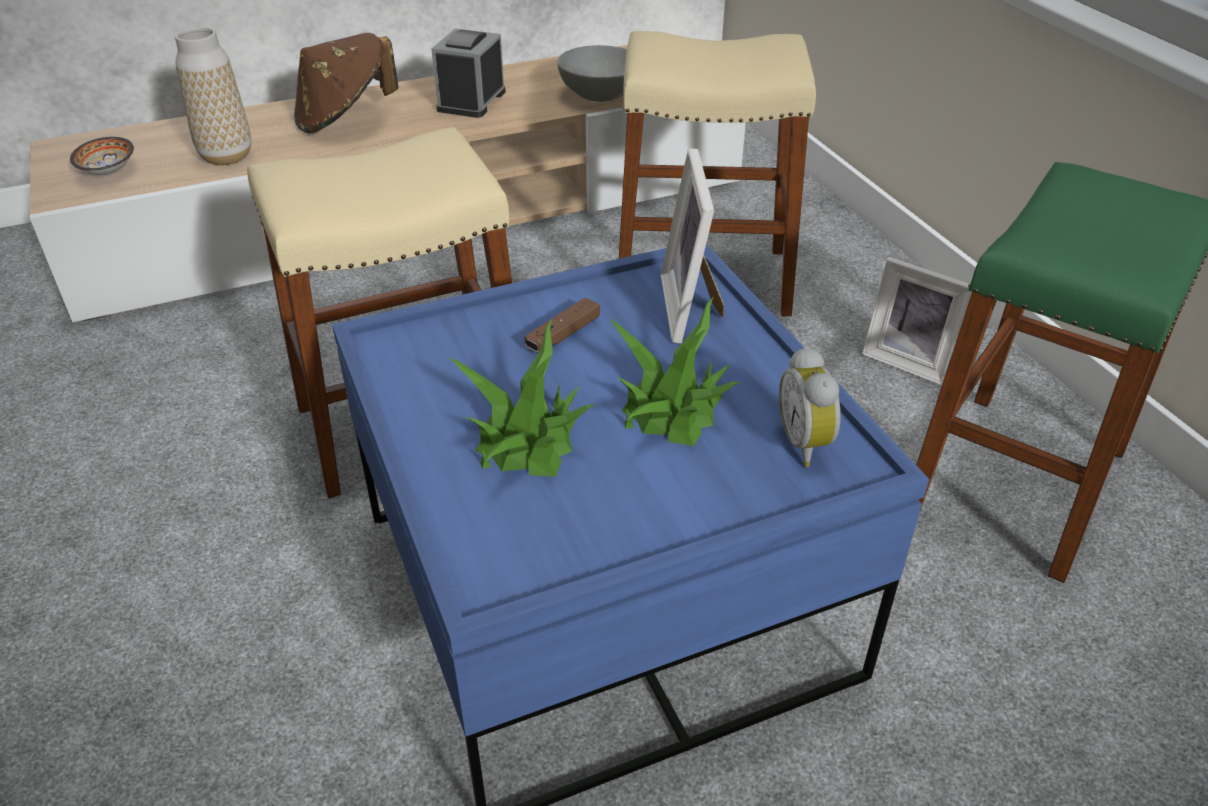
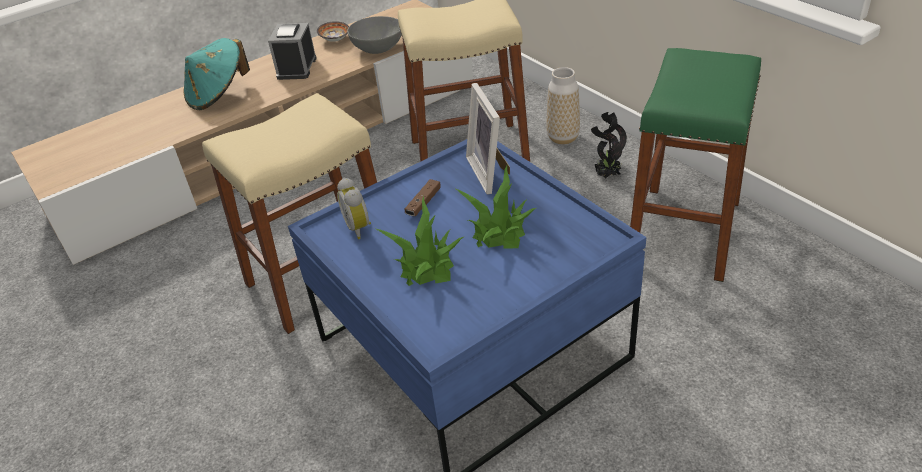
camera: 10 degrees left, 0 degrees up
bowl [70,137,134,175] -> bowl moved to [317,21,349,42]
vase [175,27,251,165] -> vase moved to [546,67,580,144]
brown hat [294,33,399,134] -> turquoise hat [184,38,250,110]
alarm clock [779,346,841,467] -> alarm clock moved to [337,178,371,239]
picture frame [862,257,972,385] -> potted plant [591,112,627,178]

